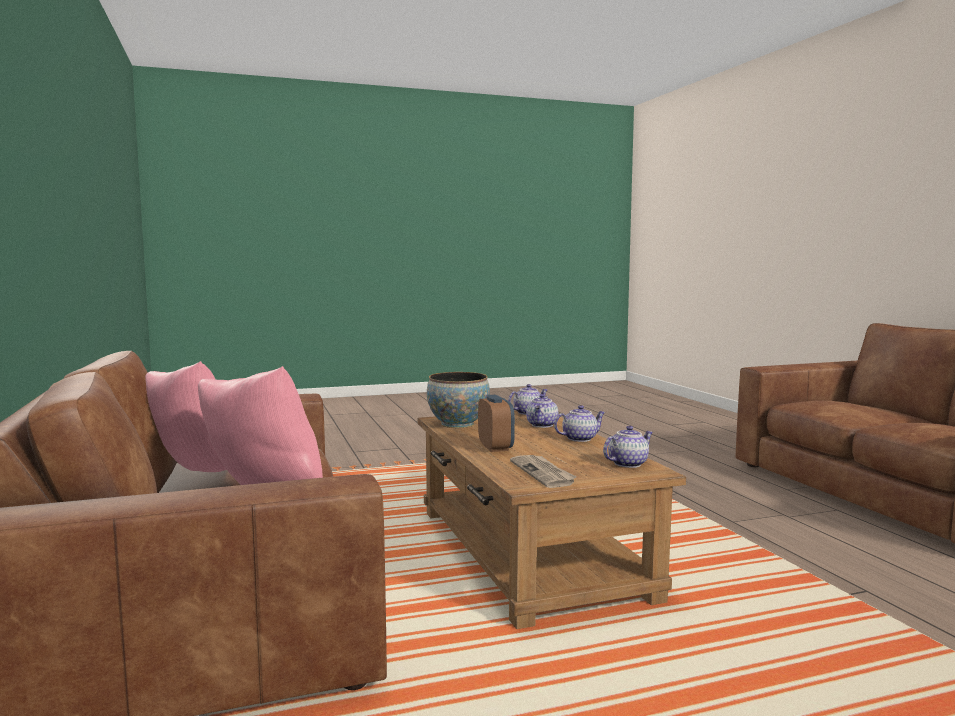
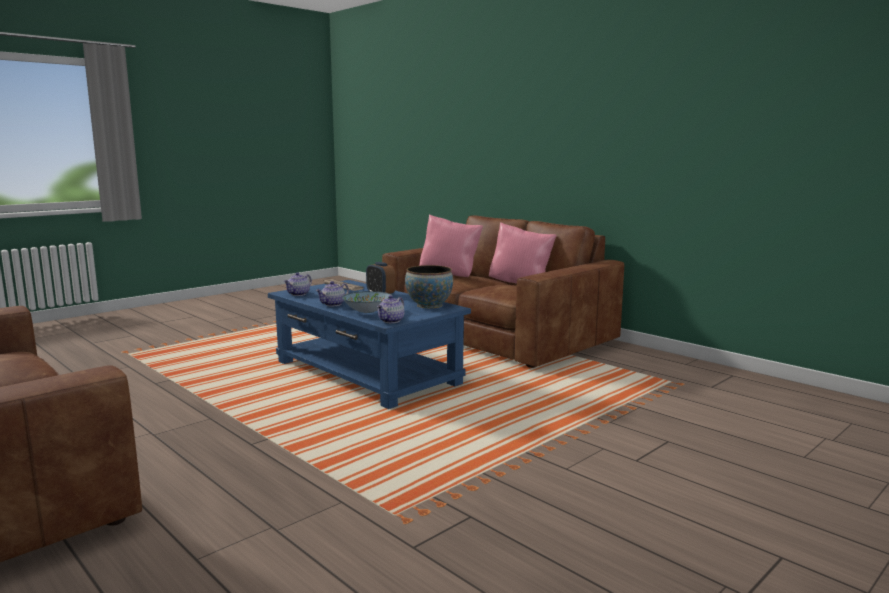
camera: 155 degrees right, 5 degrees up
brown coffee table [417,411,686,629] -> blue coffee table [268,280,471,409]
teapot [526,394,558,428] -> bowl [342,291,391,313]

